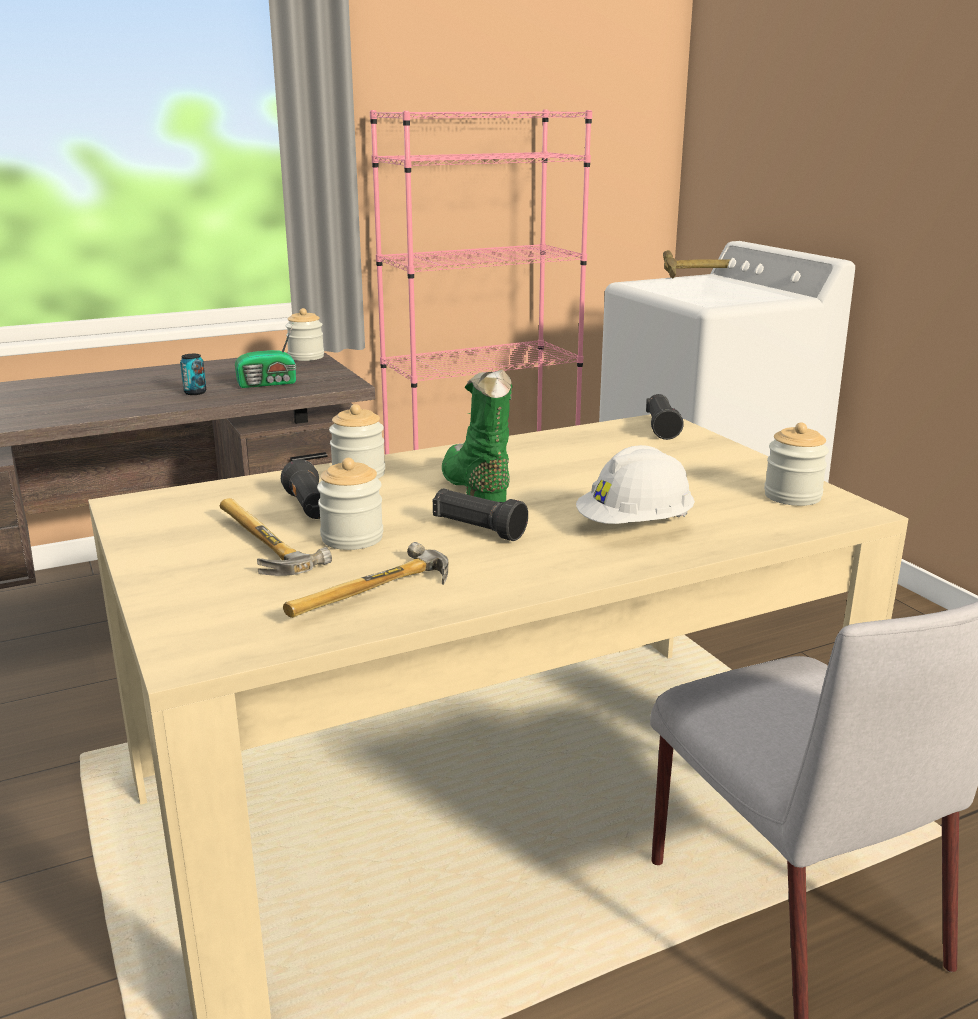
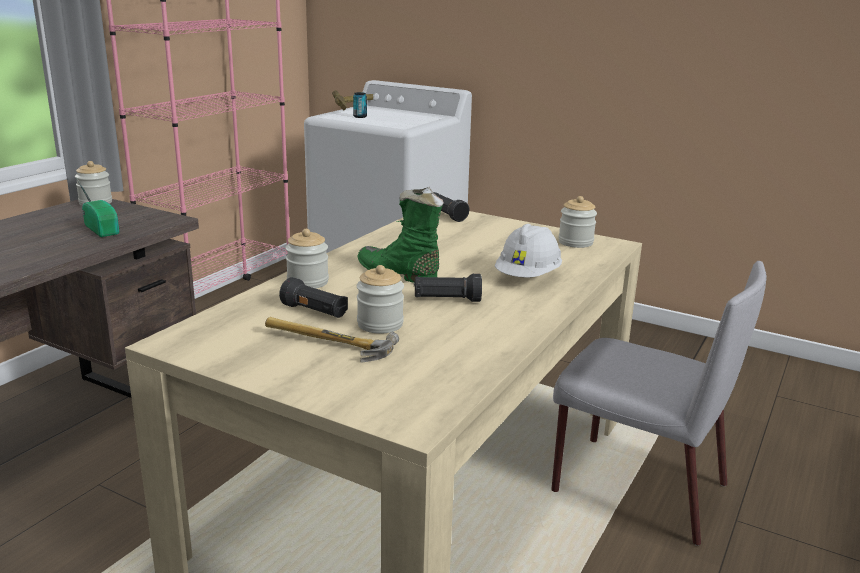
camera: 35 degrees left, 0 degrees up
can [180,354,207,395] -> can moved to [353,92,367,118]
radio [235,324,296,388] -> radio turned 75 degrees counterclockwise [76,177,119,237]
hammer [283,542,448,618] -> none

